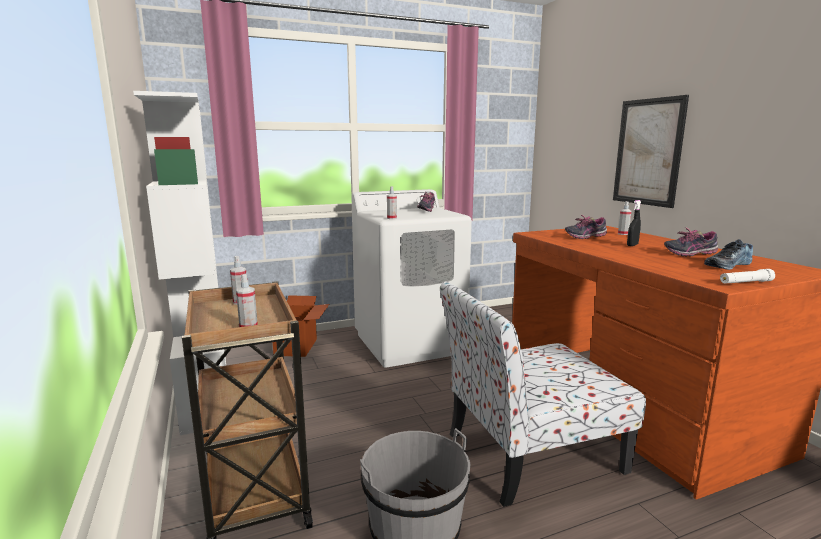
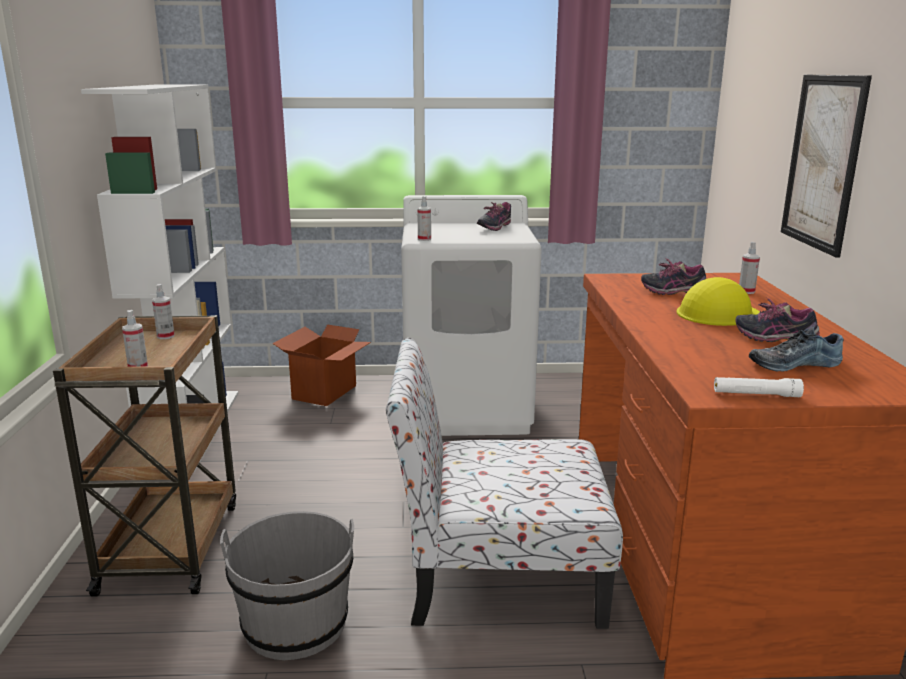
camera: 20 degrees right, 5 degrees up
black spray bottle [627,200,641,246] -> yellow hard hat [676,277,760,326]

